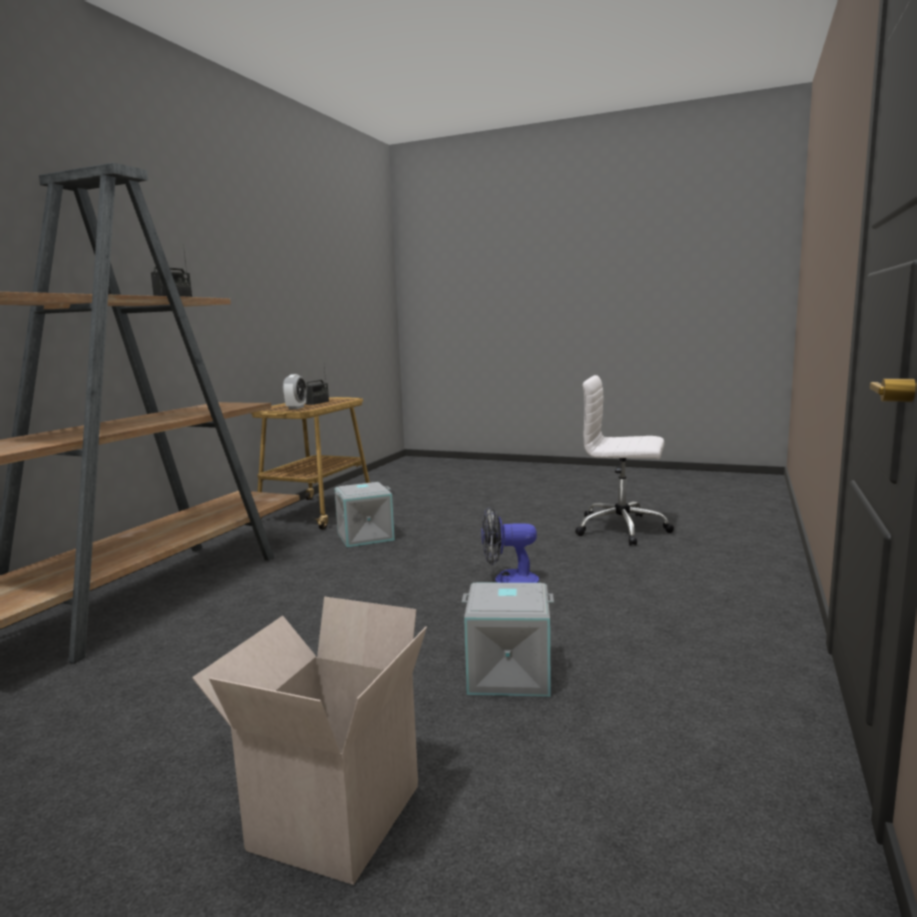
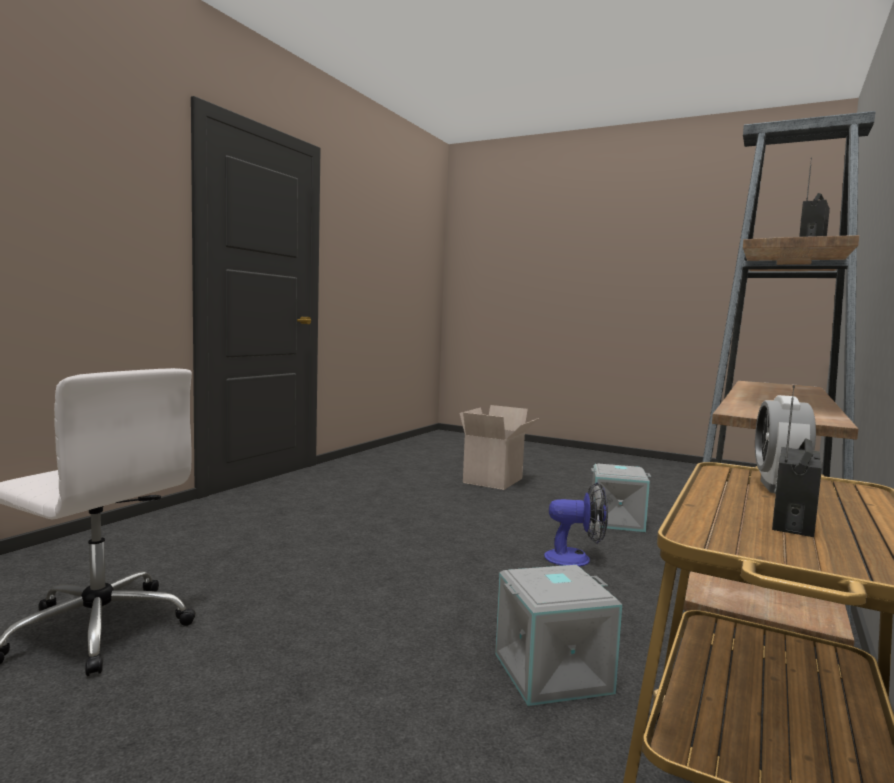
camera: 175 degrees left, 5 degrees down
grey storage box [462,583,554,697] -> grey storage box moved to [591,463,651,532]
fan [482,506,539,583] -> fan moved to [544,482,608,567]

